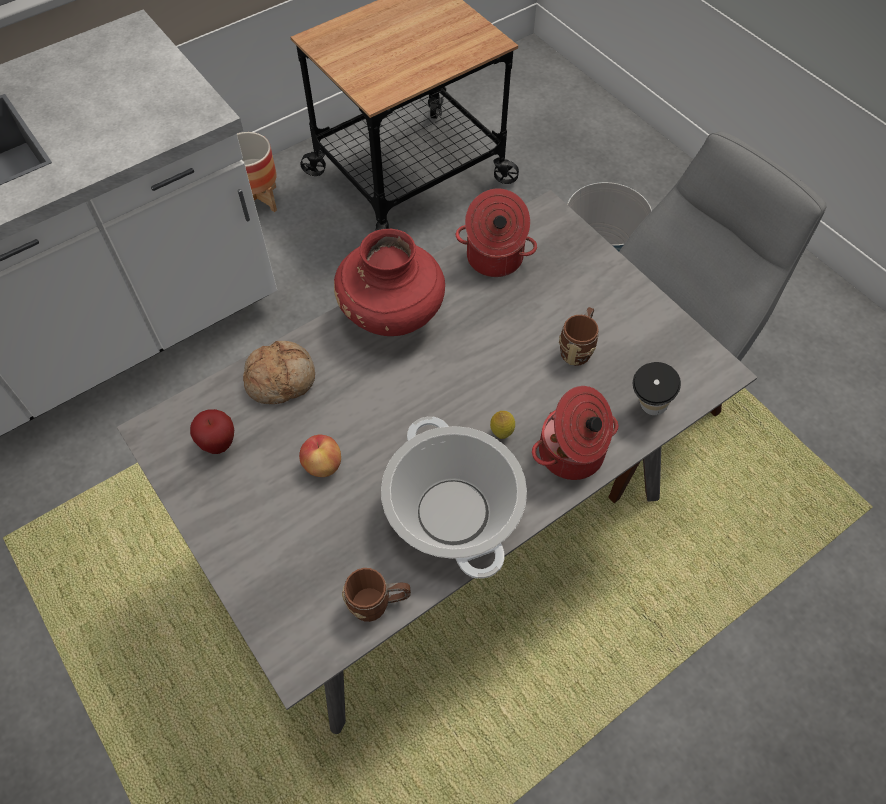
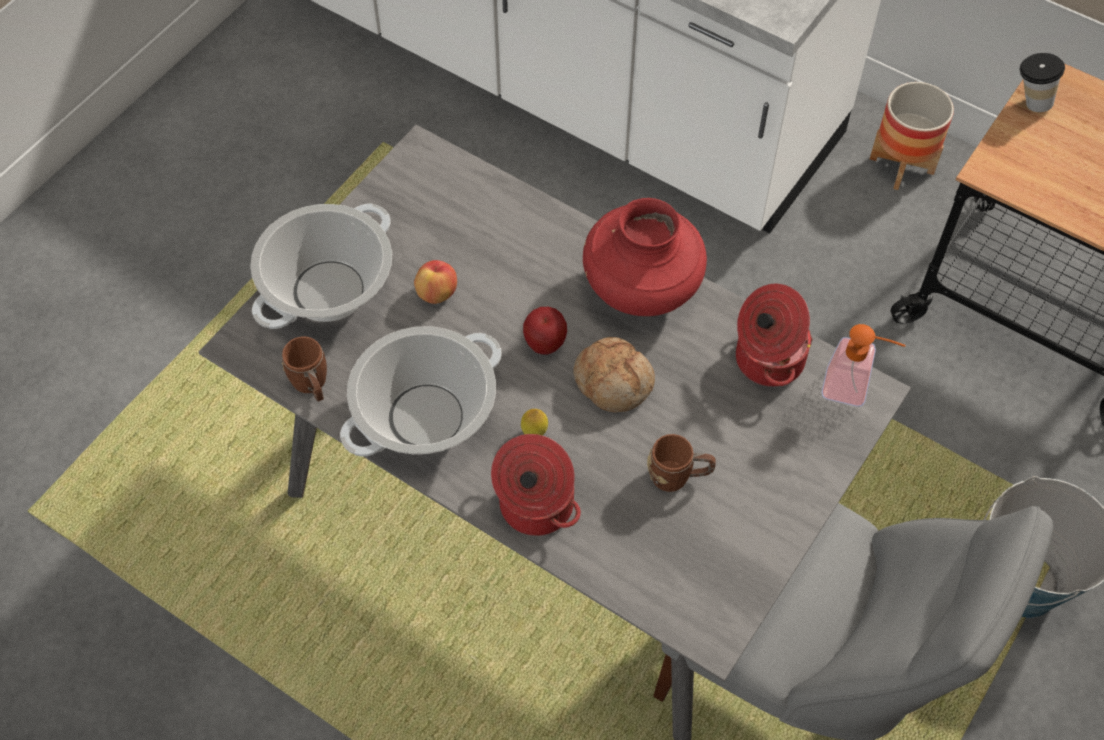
camera: 70 degrees right, 0 degrees up
apple [190,409,234,454] -> apple moved to [523,307,567,354]
bread [243,341,315,404] -> bread moved to [573,337,655,413]
cup [633,362,681,415] -> cup moved to [1020,53,1065,112]
none -> cooking pot [250,204,392,329]
none -> soap dispenser [822,324,906,407]

